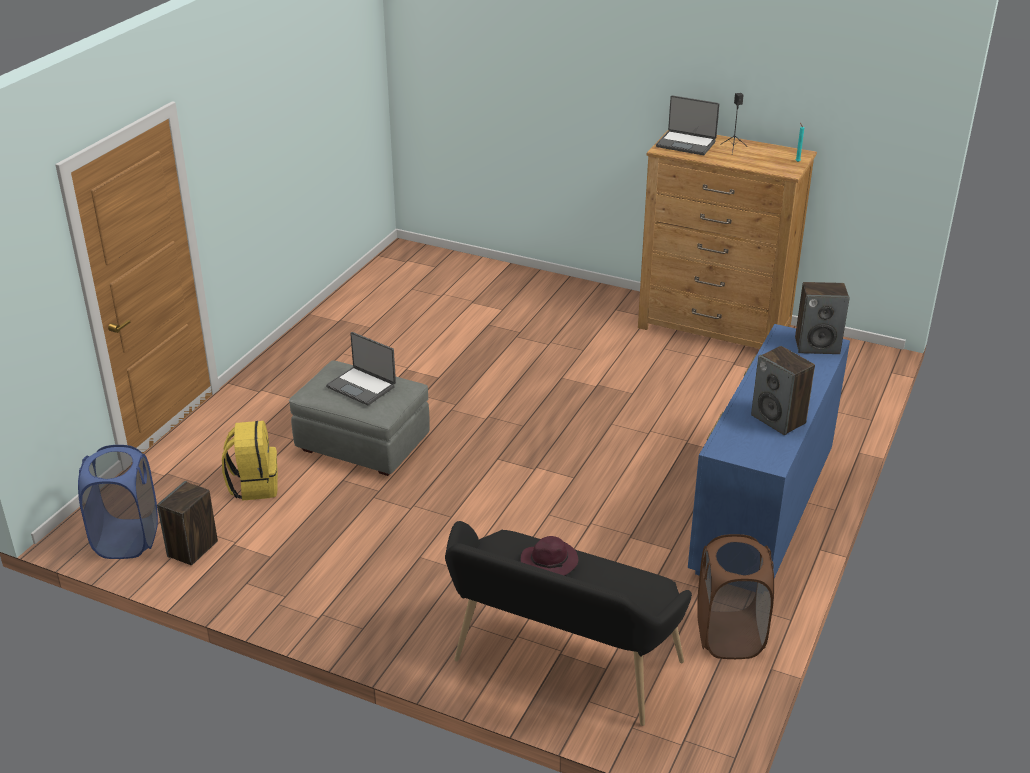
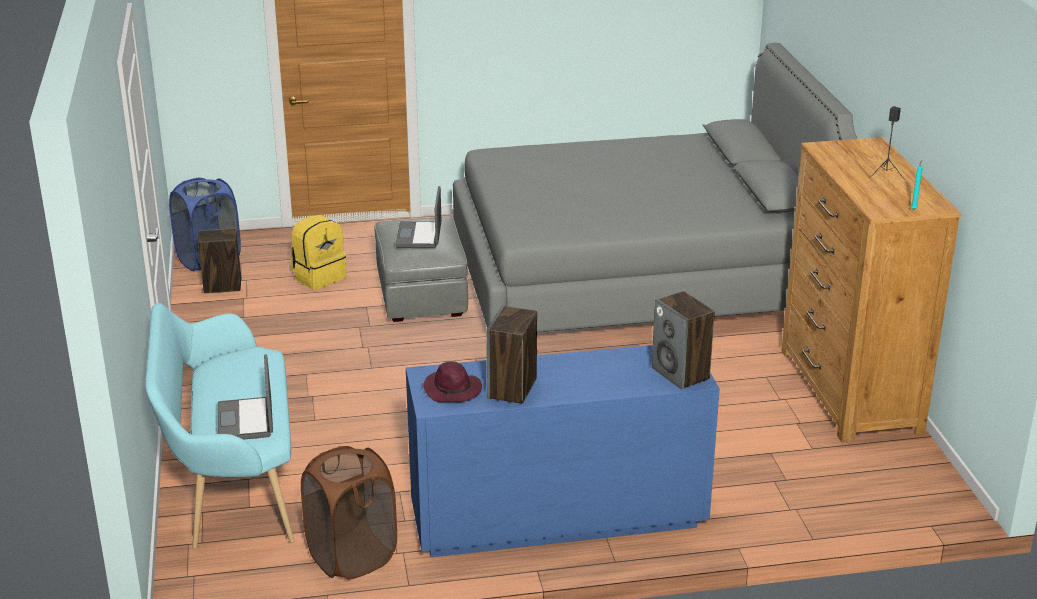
camera: 55 degrees right, 5 degrees down
black bench [445,521,692,726] -> turquoise bench [145,303,294,549]
purple hat [521,536,579,576] -> purple hat moved to [423,361,482,402]
laptop [656,95,720,155] -> laptop moved to [218,354,273,440]
none -> grey bed [453,43,857,332]

